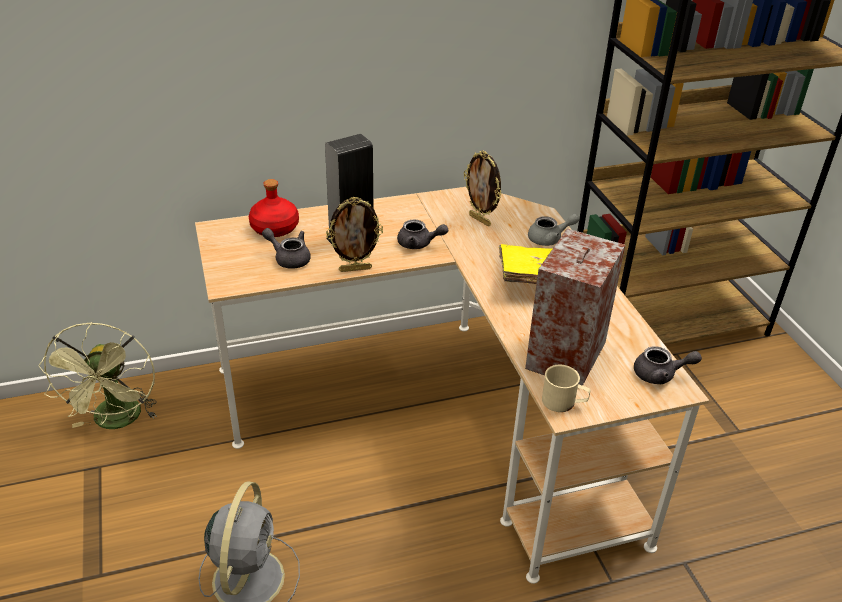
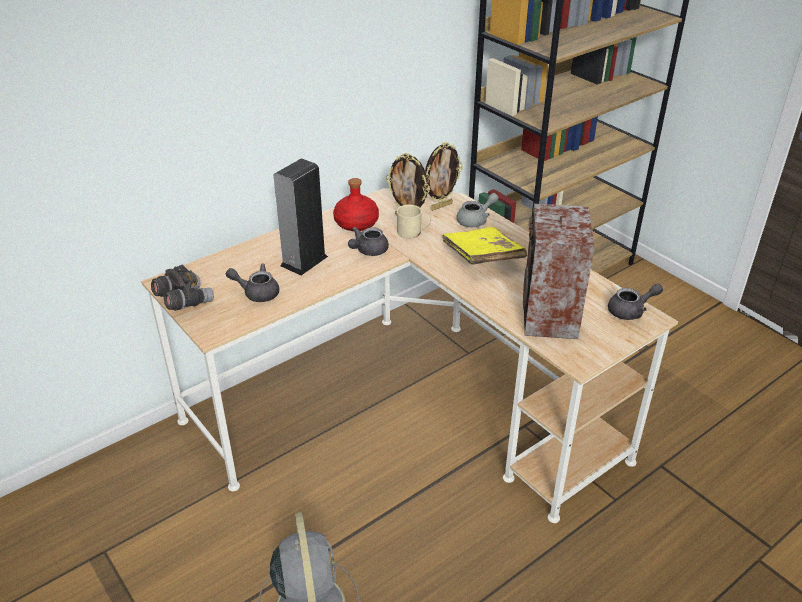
camera: 20 degrees left, 0 degrees up
green fan [38,322,157,429] -> none
red bottle [249,179,299,237] -> red bottle moved to [333,178,379,231]
picture frame [326,197,383,272] -> picture frame moved to [425,142,463,211]
grey teapot [397,220,448,249] -> grey teapot turned 135 degrees clockwise [348,227,389,256]
beige mug [542,365,590,412] -> beige mug moved to [397,205,431,238]
none -> grey binoculars [151,265,214,311]

